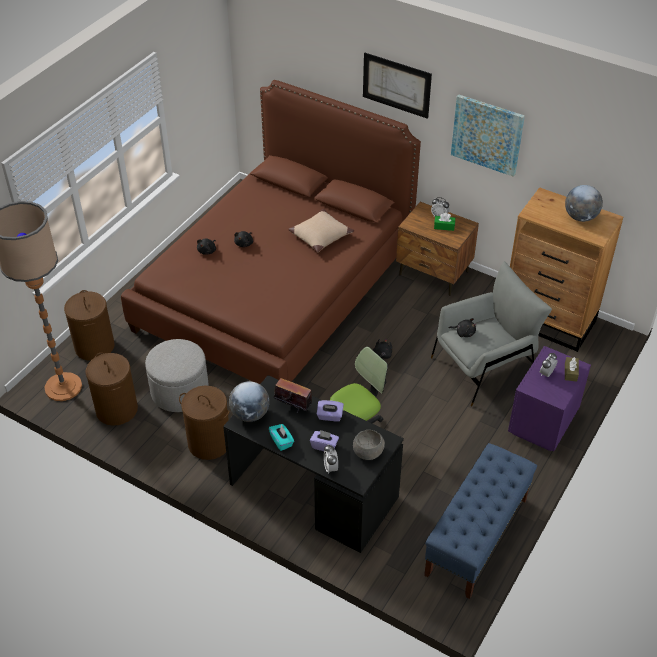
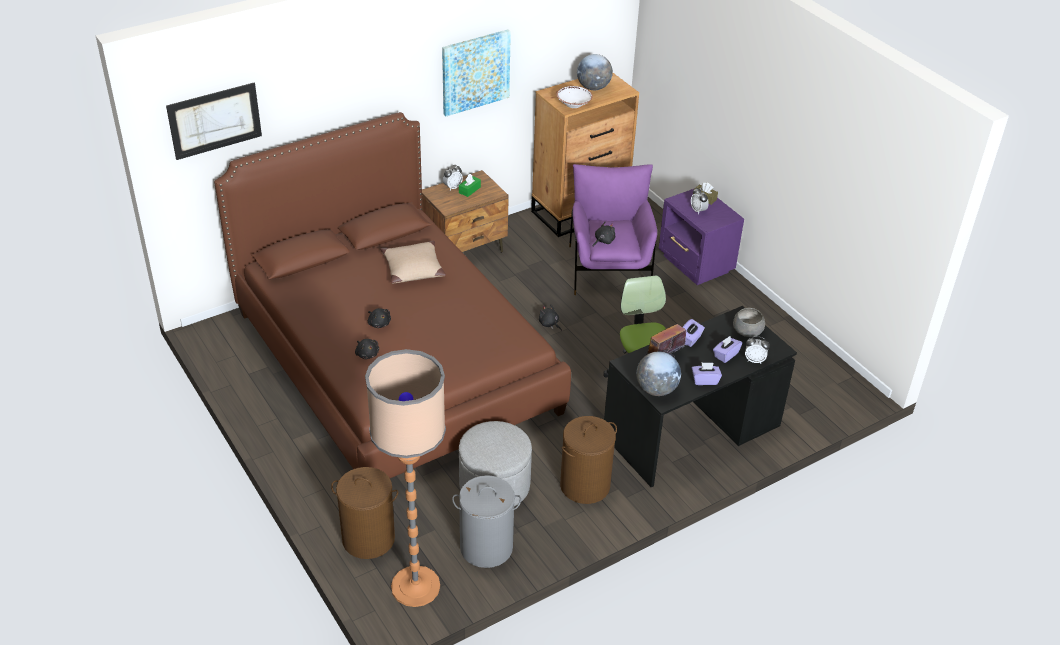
camera: 65 degrees left, 5 degrees down
brown laundry basket [85,353,138,426] -> grey laundry basket [452,475,521,568]
turquoise tissue box [269,424,294,451] -> purple tissue box [692,362,722,385]
picture [363,53,432,119] -> picture moved to [166,83,262,160]
blue bench [424,443,537,599] -> none
grey armchair [431,261,552,406] -> purple armchair [569,164,657,295]
none -> white bowl [556,86,593,108]

